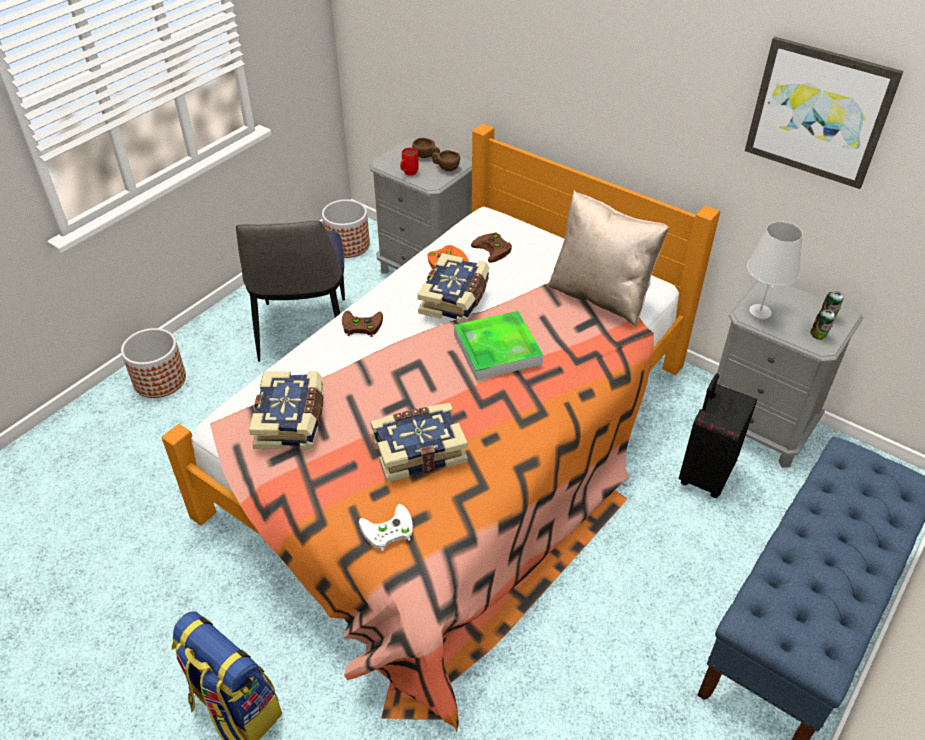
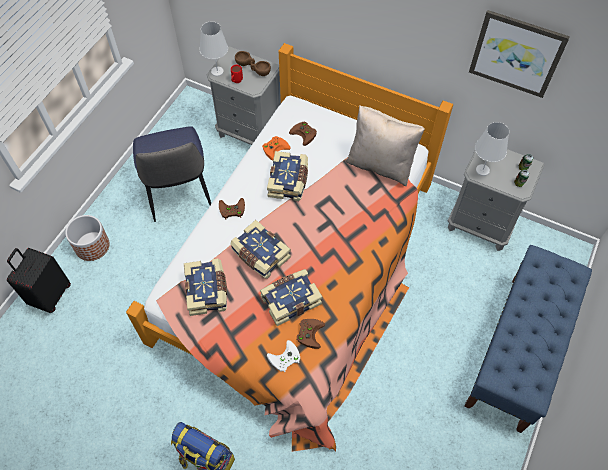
camera: 10 degrees left, 15 degrees up
planter [322,199,370,258] -> none
tray [454,311,543,380] -> none
black suitcase [679,374,757,498] -> black suitcase moved to [7,248,71,313]
none -> white table lamp [199,21,228,76]
none -> book [230,220,291,279]
none -> brown game controller [297,319,325,349]

